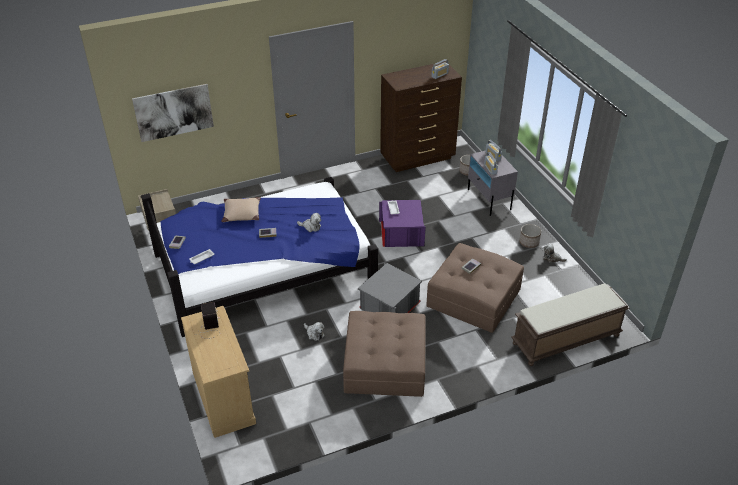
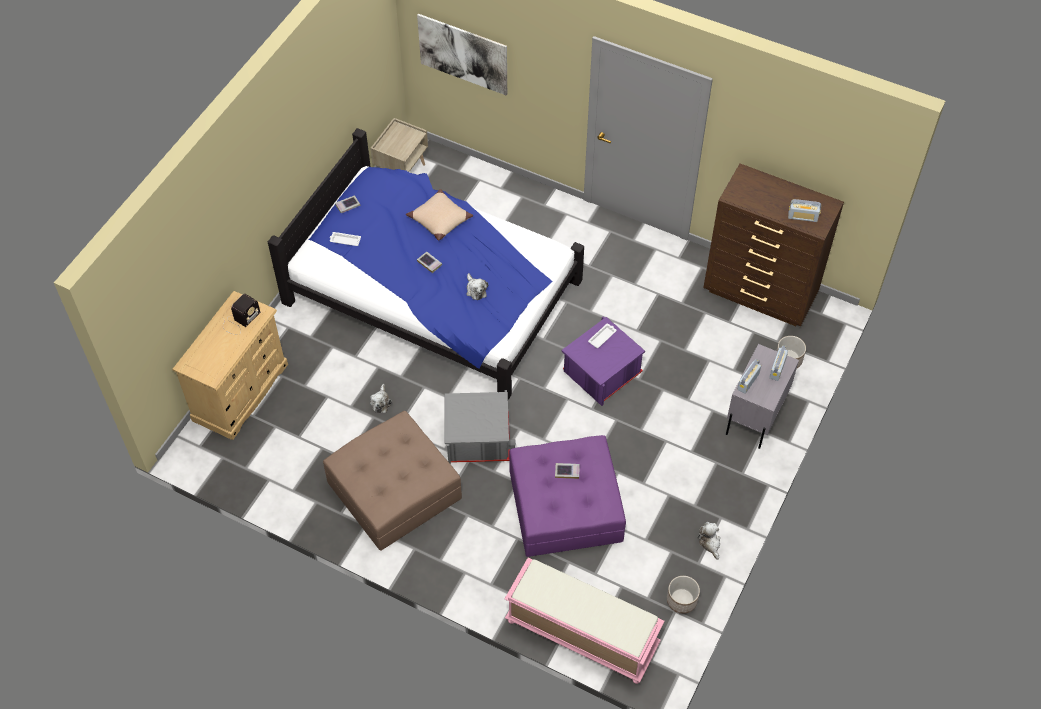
camera: 50 degrees right, 15 degrees up
brown ottoman [426,243,524,333] -> purple ottoman [509,435,626,557]
brown bench [511,283,630,366] -> pink bench [505,558,665,684]
planter [519,224,541,248] -> planter moved to [667,576,700,614]

